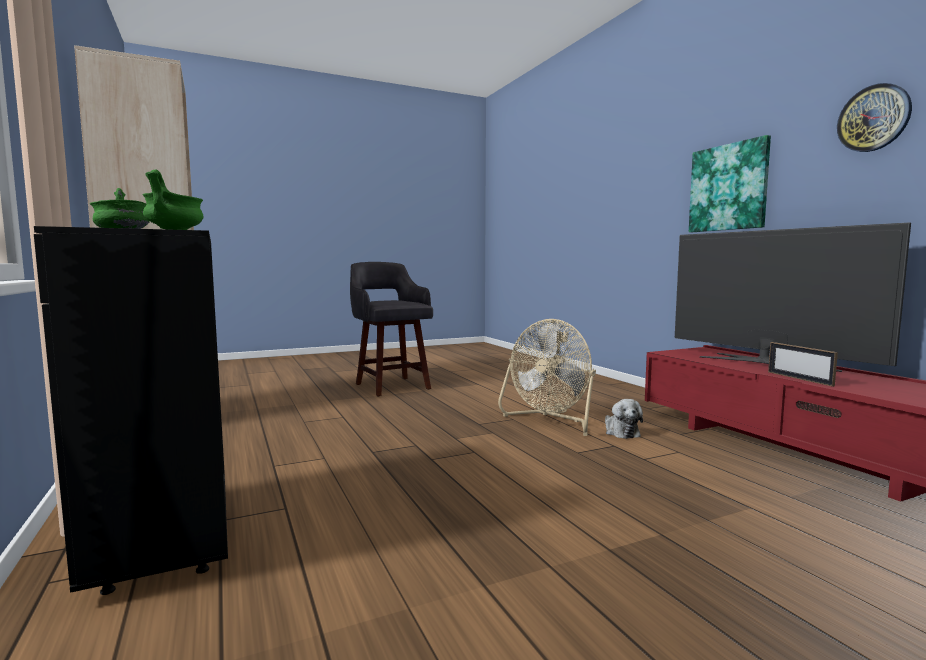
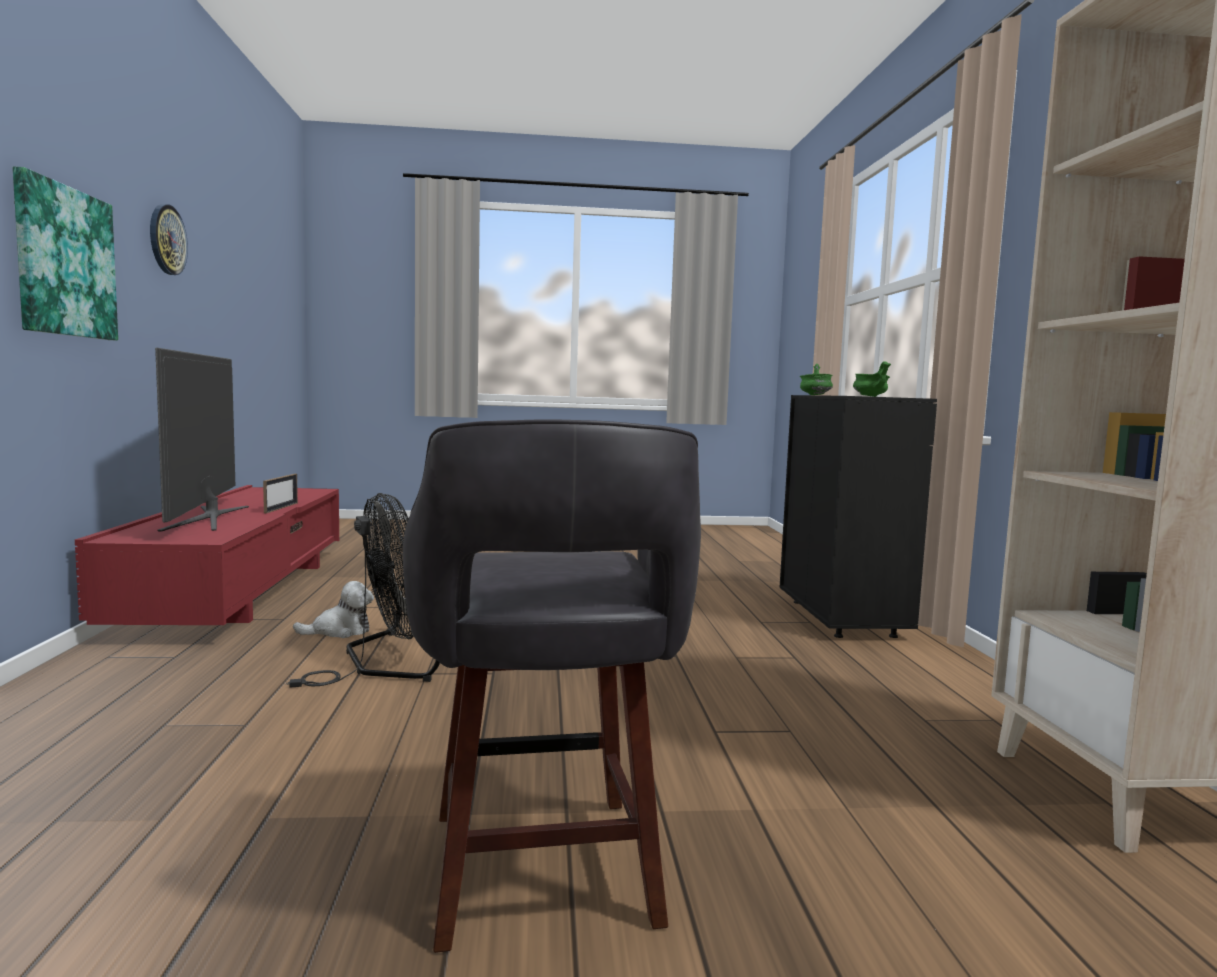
camera: 160 degrees left, 0 degrees up
beige fan [498,319,596,436] -> black fan [286,493,440,687]
plush toy [605,399,643,439] -> plush toy turned 60 degrees clockwise [293,581,374,638]

